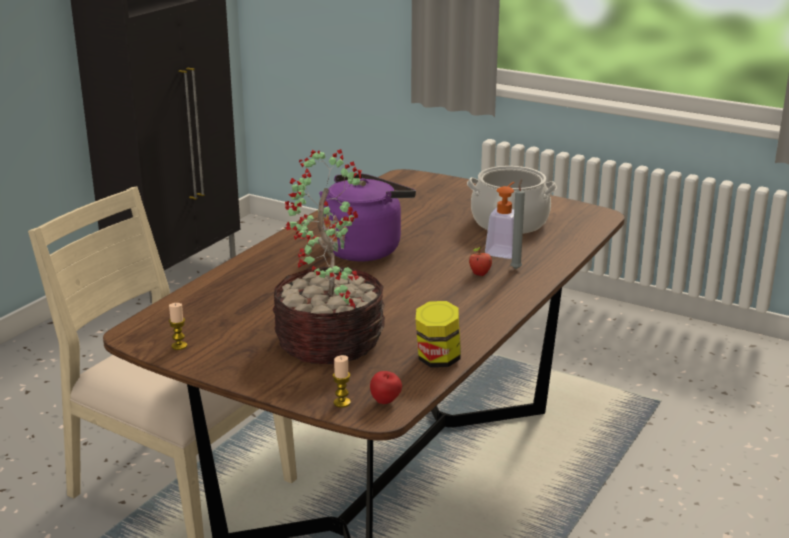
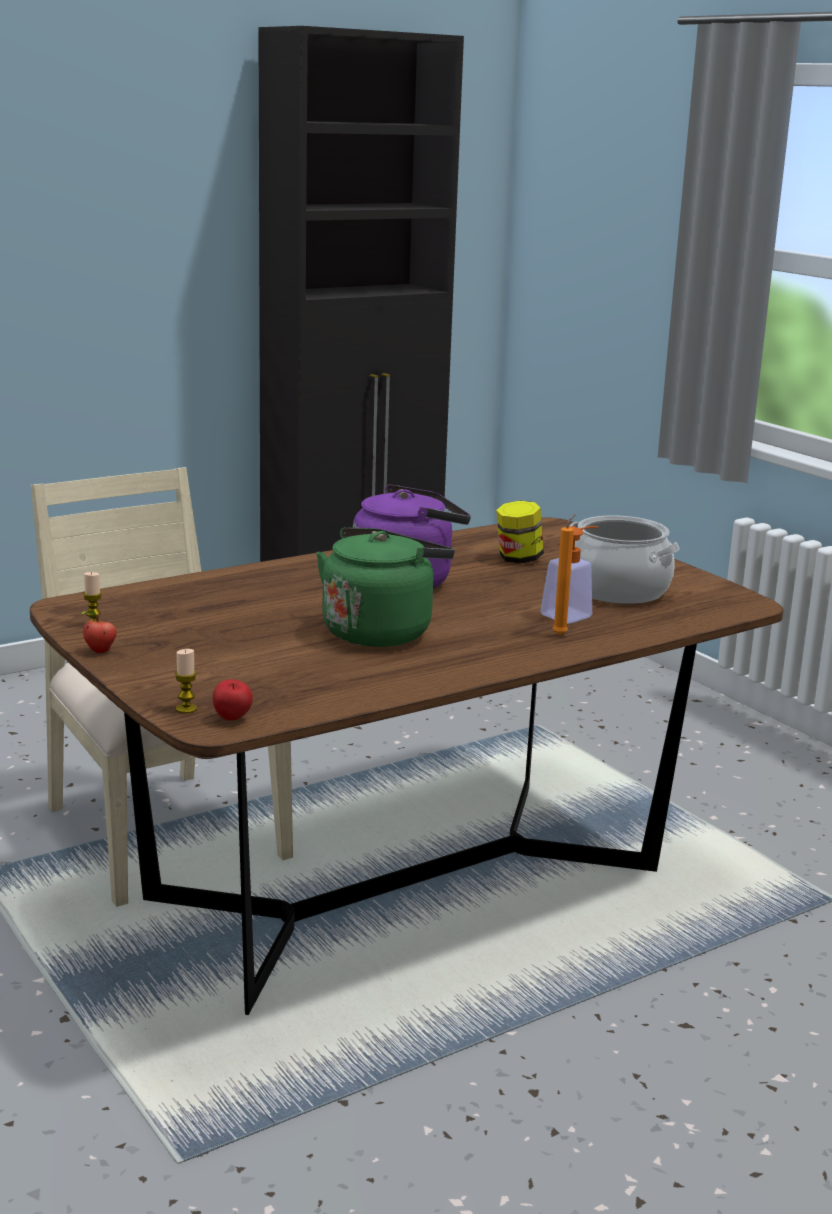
camera: 25 degrees right, 5 degrees down
potted plant [273,149,385,364] -> none
jar [416,301,461,368] -> jar moved to [496,501,544,564]
apple [469,247,492,276] -> apple moved to [80,610,117,654]
grey candle [511,179,525,269] -> orange candle [553,514,576,635]
none -> green kettle [316,528,454,647]

